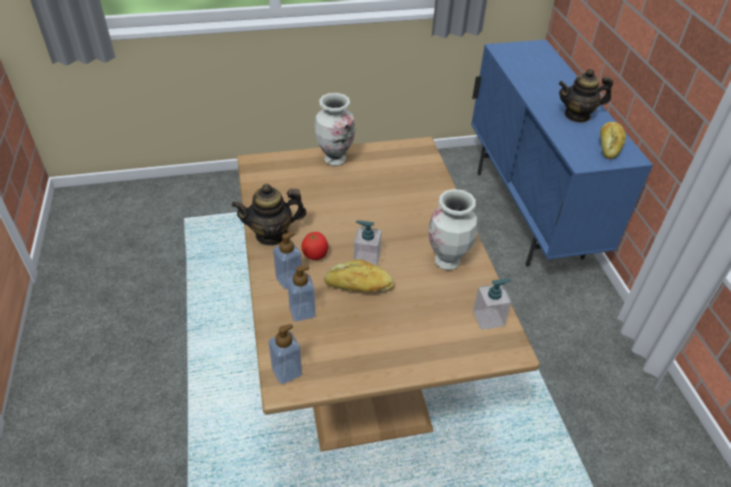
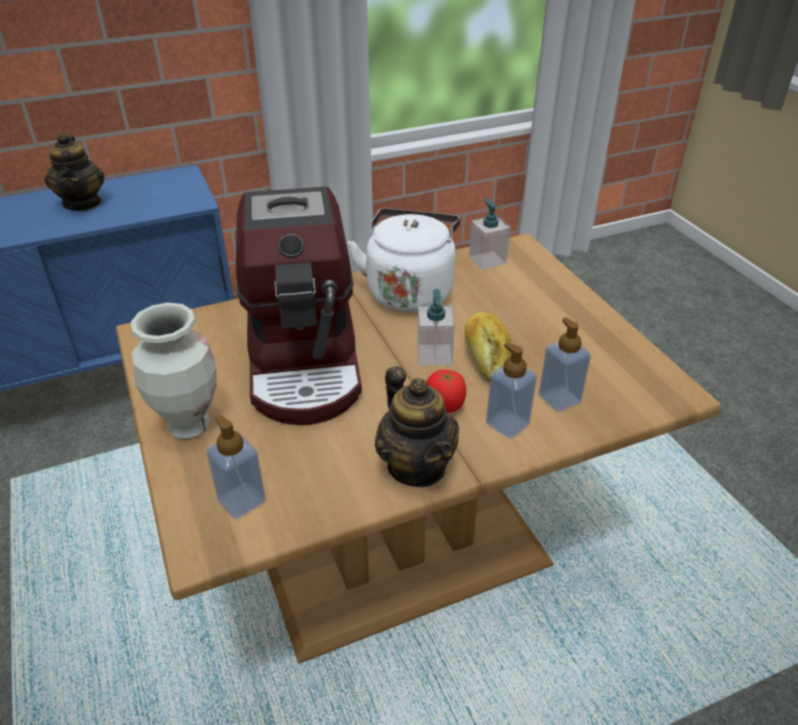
camera: 100 degrees left, 5 degrees down
soap dispenser [269,324,302,384] -> soap dispenser moved to [206,415,266,519]
vase [429,189,477,270] -> white kettle [348,208,460,313]
bread [600,122,626,159] -> none
none -> coffee machine [236,187,362,425]

